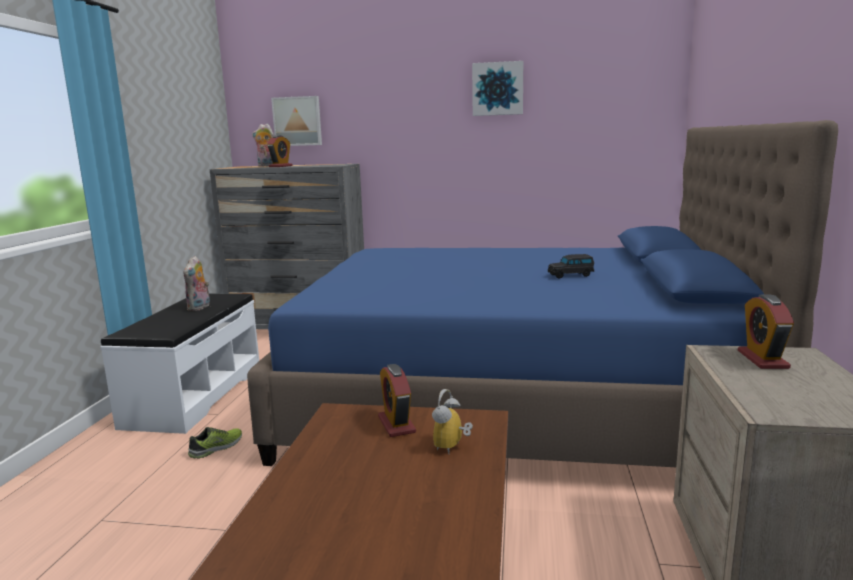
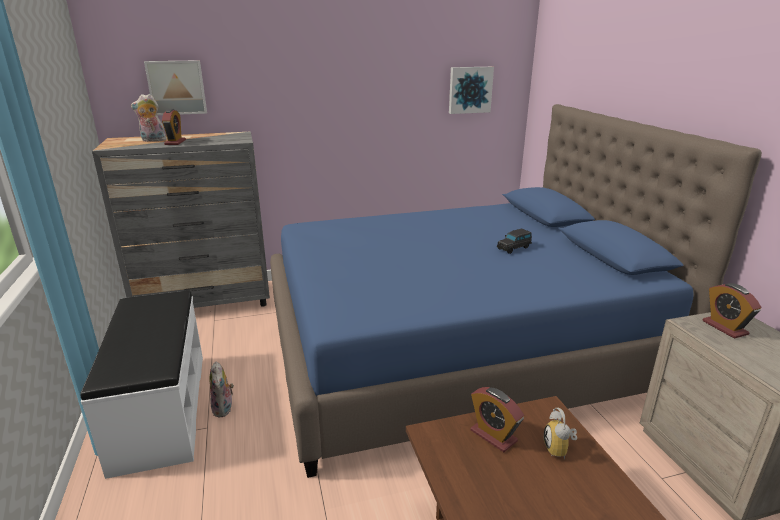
camera: 25 degrees left, 10 degrees up
plush toy [184,256,210,311] -> plush toy moved to [209,361,234,417]
shoe [188,427,242,459] -> none
picture [472,61,523,116] -> picture moved to [449,67,494,114]

